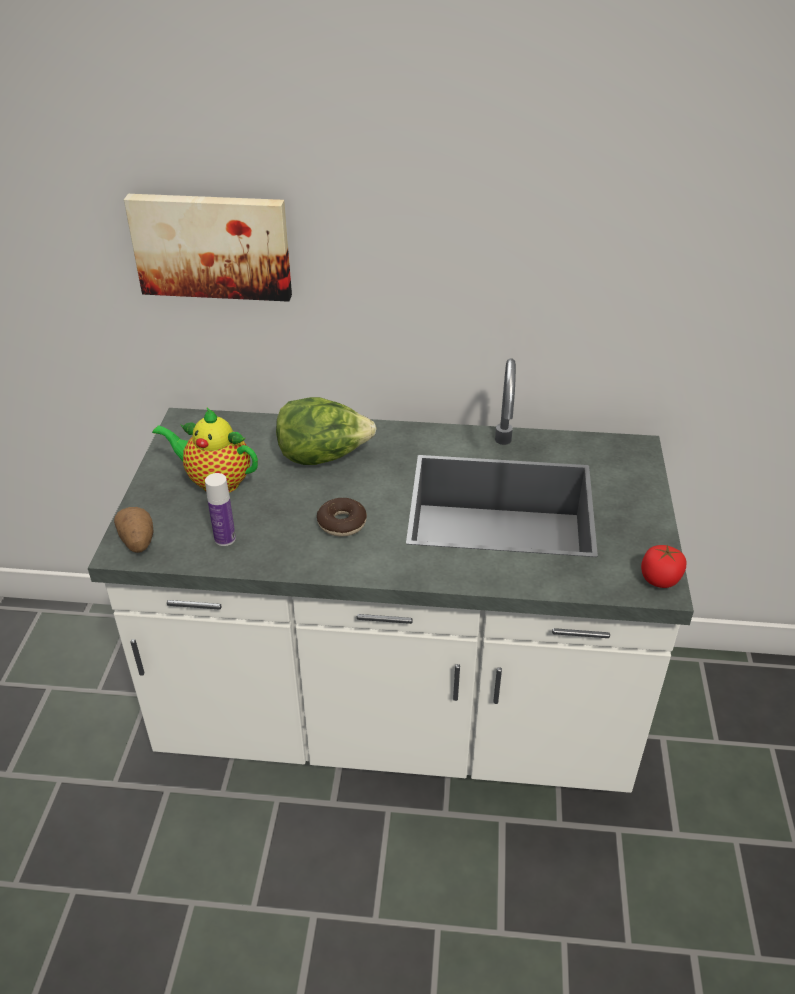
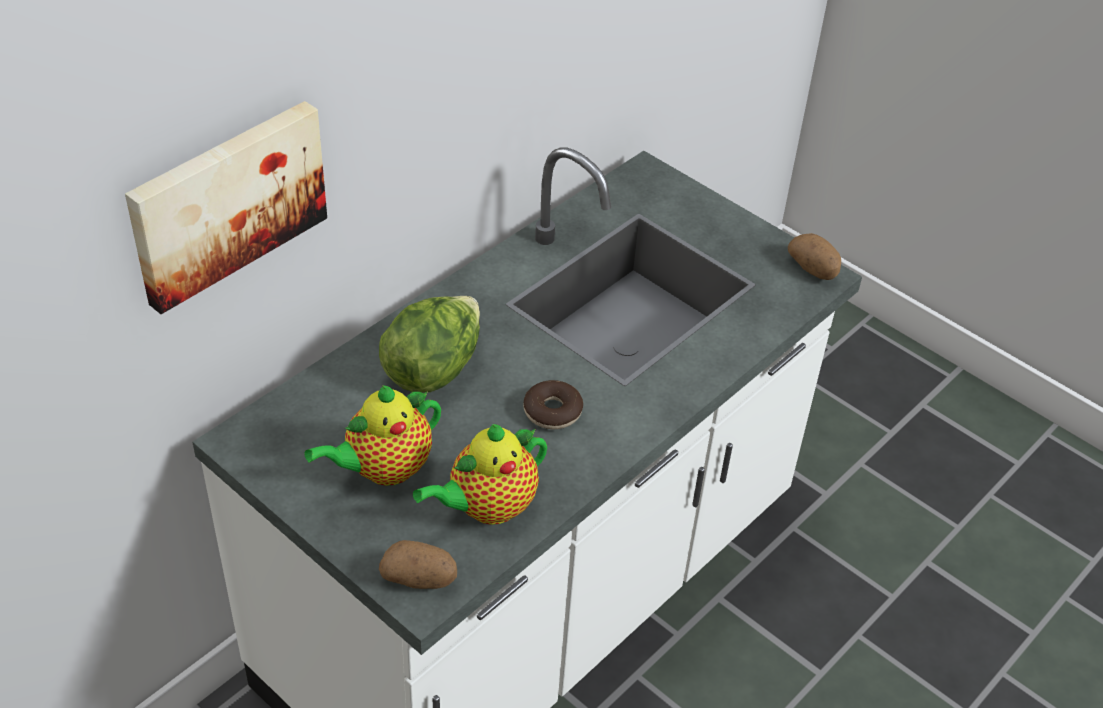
camera: 55 degrees left, 5 degrees up
bottle [205,473,236,546] -> teapot [413,424,547,525]
tomato [641,545,686,588] -> potato [788,233,841,280]

